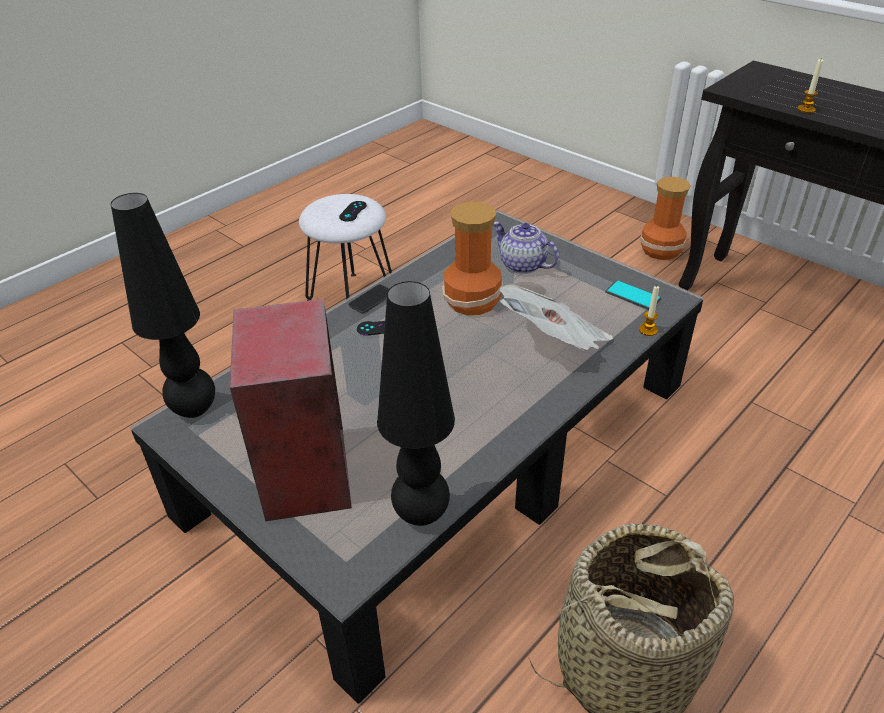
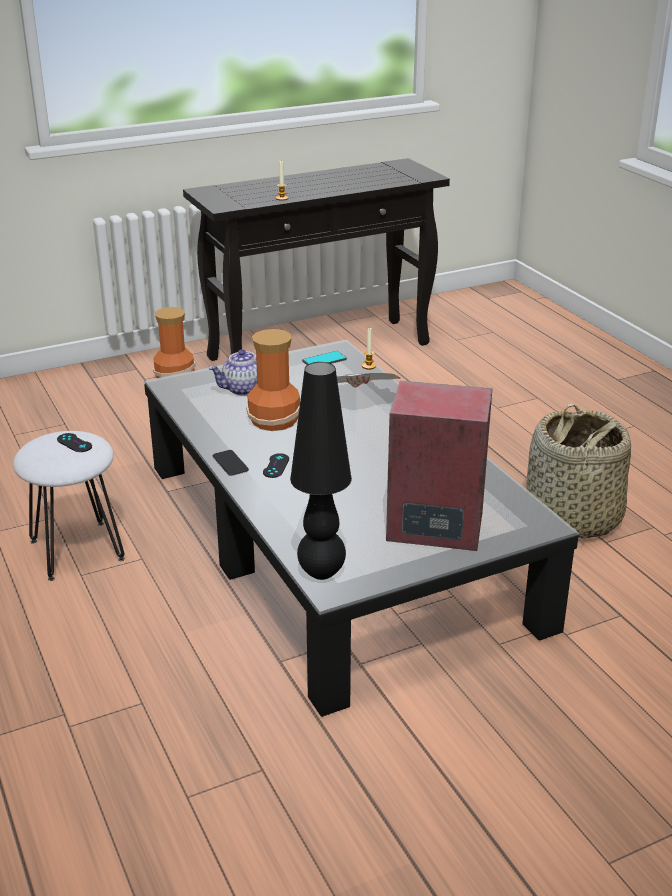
camera: 70 degrees left, 10 degrees down
black table lamp [377,281,455,526] -> none

